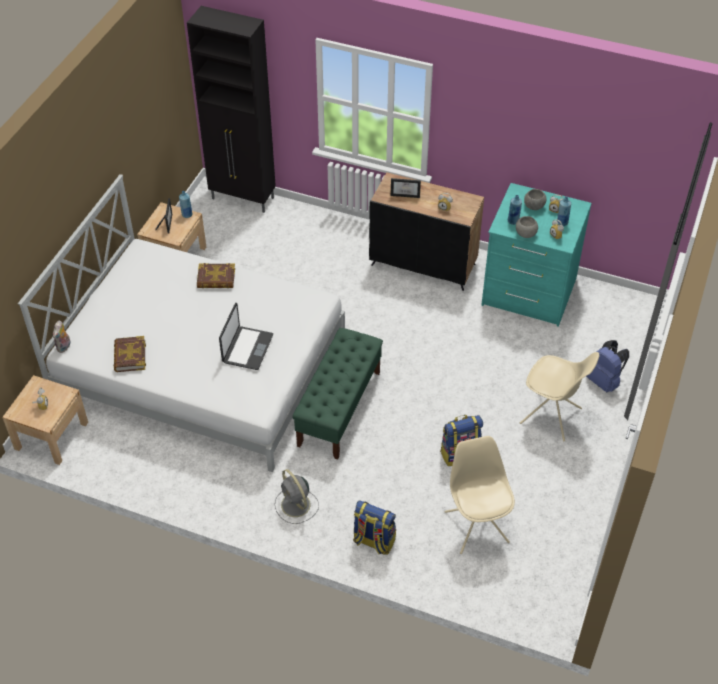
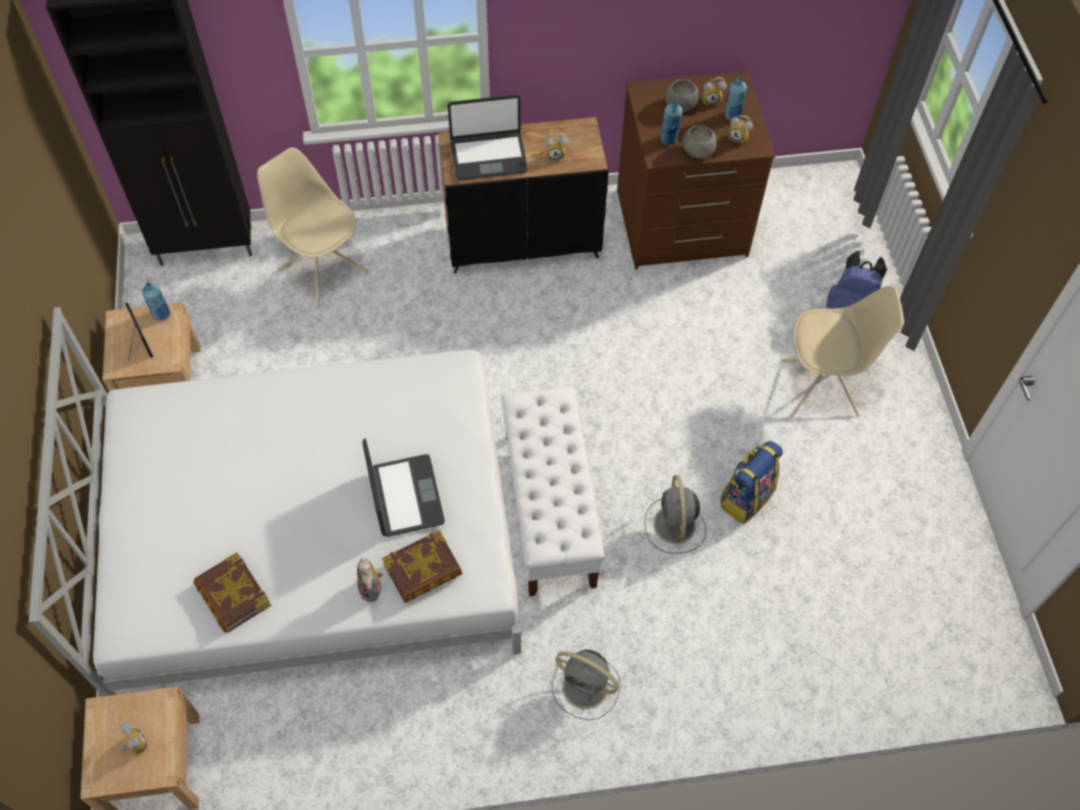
camera: 30 degrees left, 10 degrees up
plush toy [53,321,70,353] -> plush toy moved to [357,557,383,602]
book [197,263,235,288] -> book moved to [382,530,462,603]
green bench [292,328,383,460] -> white bench [502,388,604,596]
backpack [353,500,396,555] -> none
picture frame [391,178,421,198] -> laptop [448,95,528,180]
beige chair [445,436,515,554] -> beige chair moved to [257,147,368,308]
turquoise dresser [481,183,592,327] -> brown dresser [617,71,775,270]
none -> grey fan [645,475,706,554]

